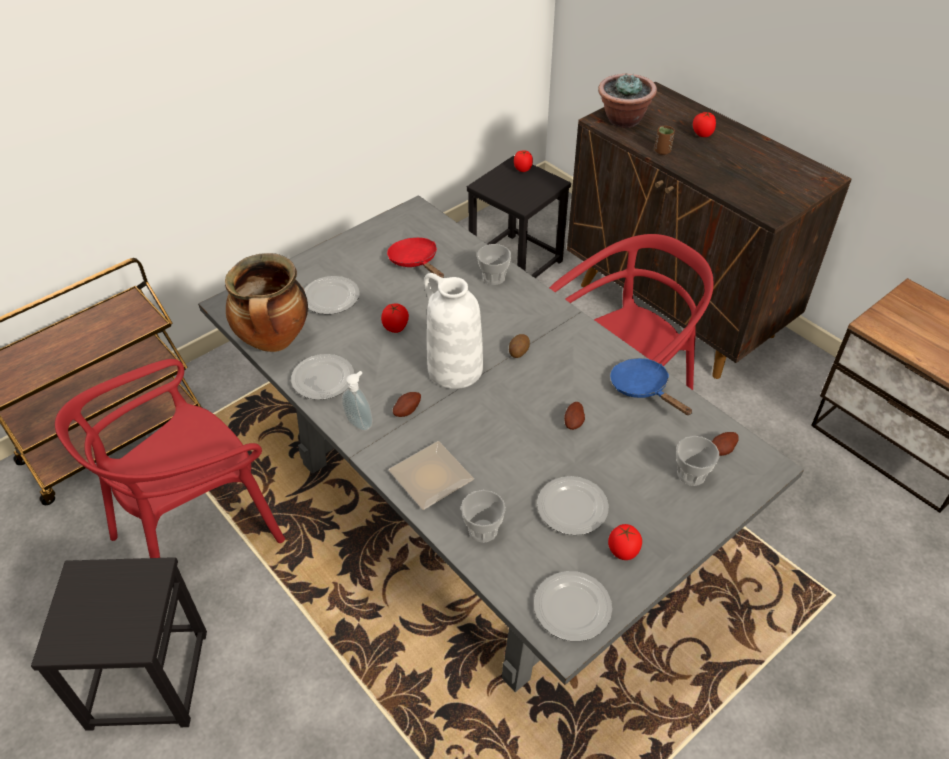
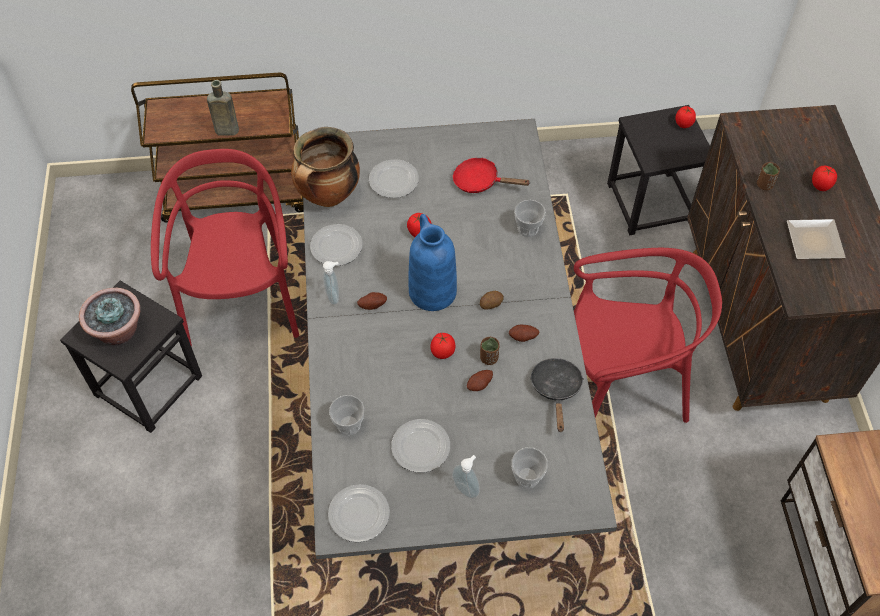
camera: 35 degrees right, 10 degrees up
red chair [55,359,285,558] -> red chair turned 90 degrees clockwise [151,149,299,347]
red frying pan [387,237,444,278] -> red frying pan turned 75 degrees counterclockwise [453,157,531,193]
plate [388,441,474,510] -> plate moved to [787,219,846,259]
white vase [424,273,483,389] -> blue vase [408,214,457,311]
potted plant [598,73,657,128] -> potted plant moved to [79,288,141,345]
tomato [608,524,642,560] -> tomato moved to [430,333,455,359]
blue frying pan [610,358,692,415] -> black frying pan [530,358,584,432]
potato [712,432,739,456] -> potato moved to [509,324,539,342]
none -> brown bottle [207,80,239,135]
none -> soap dispenser [452,455,480,498]
none -> brown cup [480,337,500,365]

